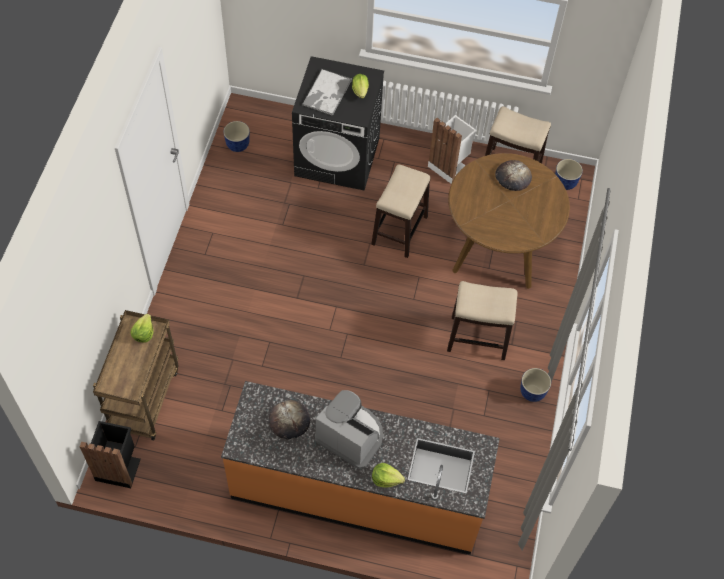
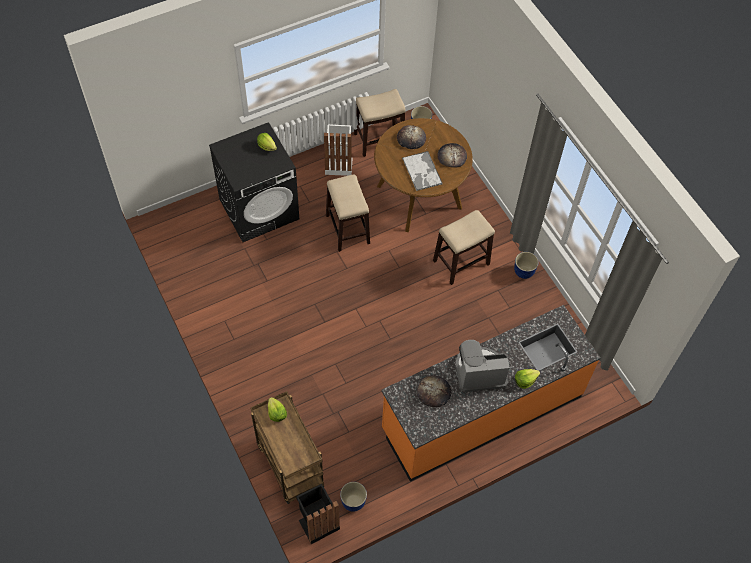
camera: 40 degrees left, 0 degrees up
planter [223,121,250,152] -> planter moved to [340,482,367,512]
tray [302,69,352,116] -> tray moved to [402,151,443,191]
none -> bread [437,143,467,168]

